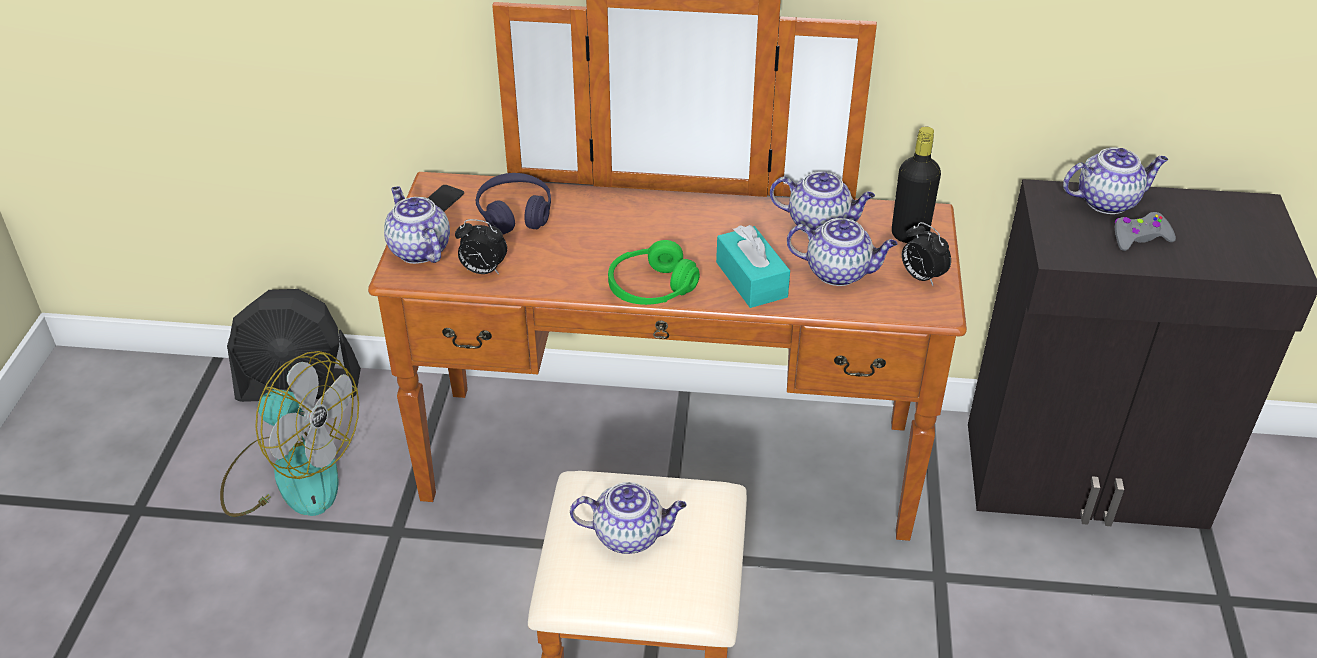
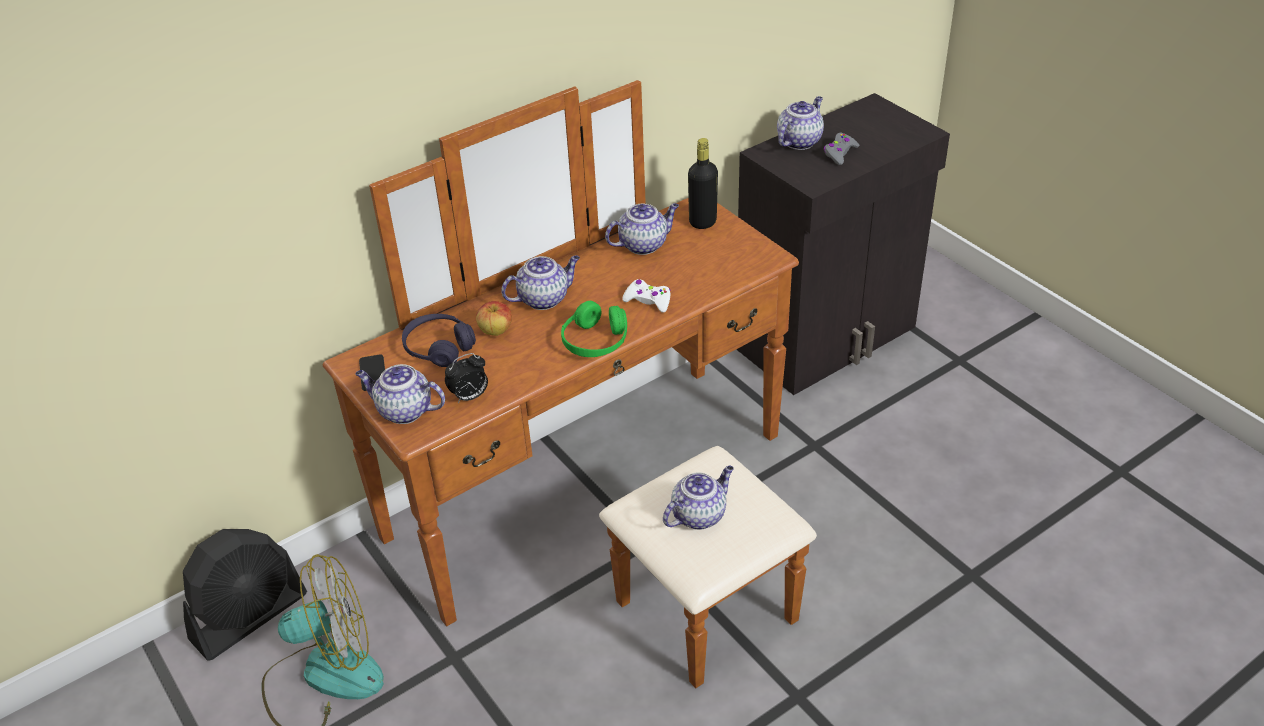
camera: 40 degrees left, 0 degrees up
turquoise tissue box [716,225,790,308] -> white game controller [622,279,671,313]
teapot [787,218,898,286] -> teapot moved to [501,256,580,310]
alarm clock [902,222,951,286] -> none
none -> apple [476,301,512,336]

